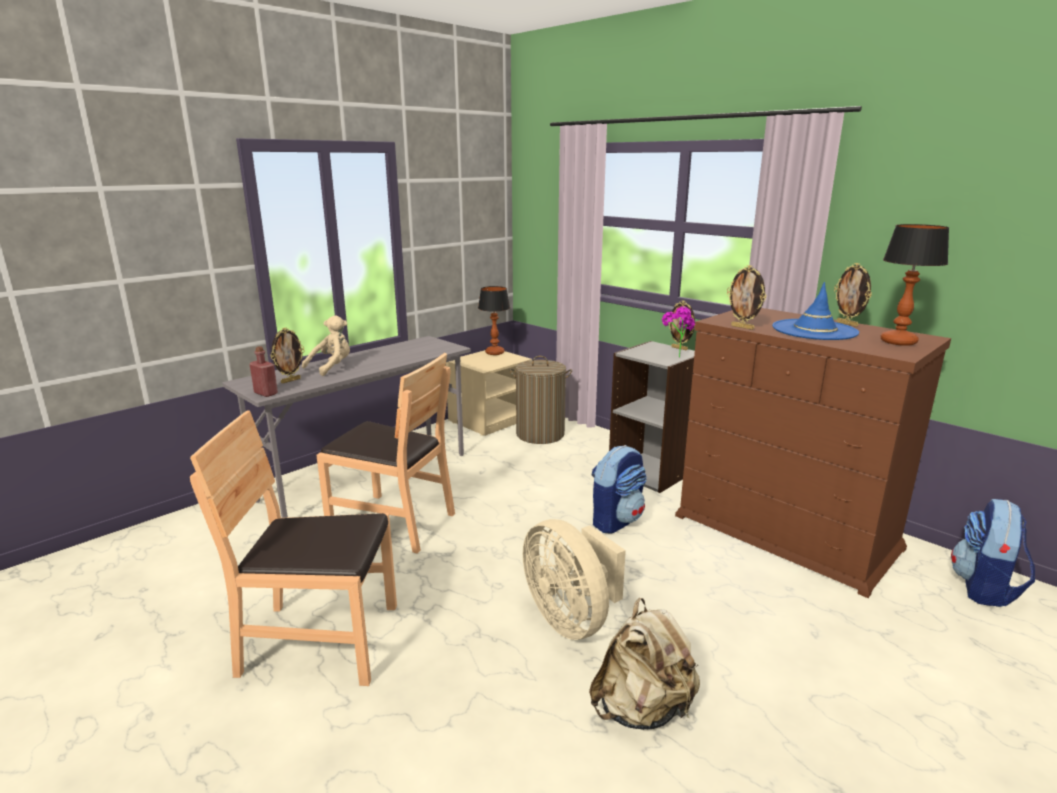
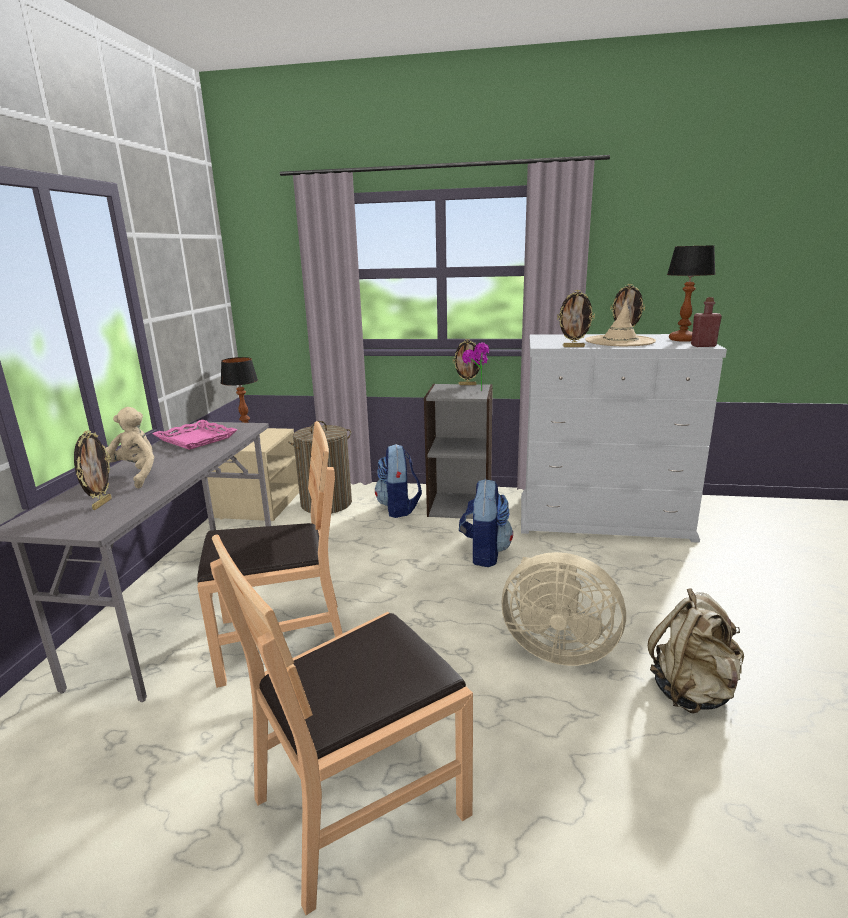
camera: 35 degrees left, 0 degrees up
red bottle [249,346,278,397] -> red bottle moved to [691,297,722,347]
brown dresser [675,308,951,598] -> white dresser [521,334,727,543]
blue hat [772,282,859,340] -> beige hat [585,299,656,346]
backpack [951,499,1035,607] -> backpack moved to [375,444,422,518]
none -> pink tray [152,420,237,450]

